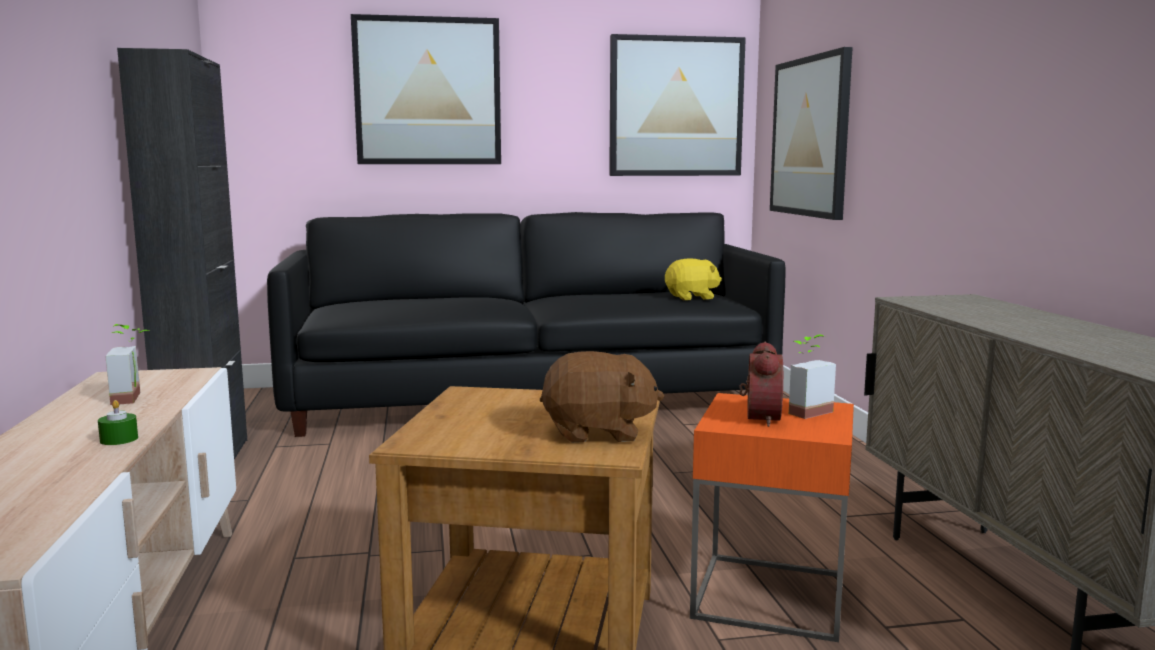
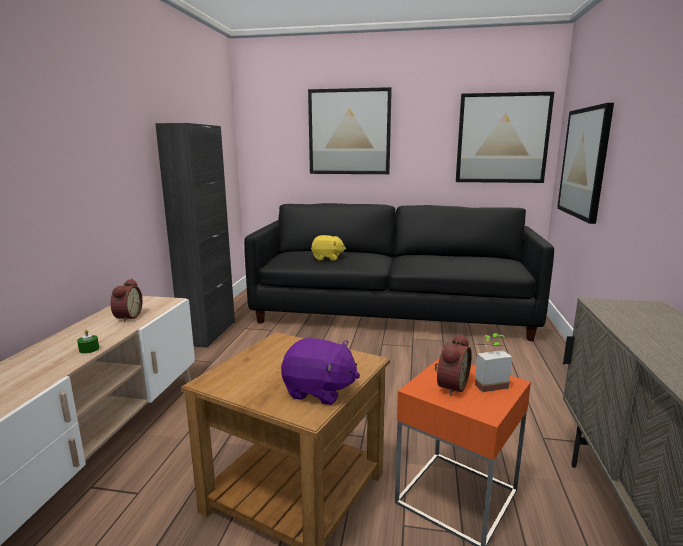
camera: 20 degrees right, 5 degrees up
potted plant [105,324,149,405] -> alarm clock [111,279,143,323]
brown plush toy [540,351,664,443] -> purple plush toy [281,338,360,405]
yellow plush toy [665,258,722,300] -> yellow plush toy moved to [311,235,346,261]

